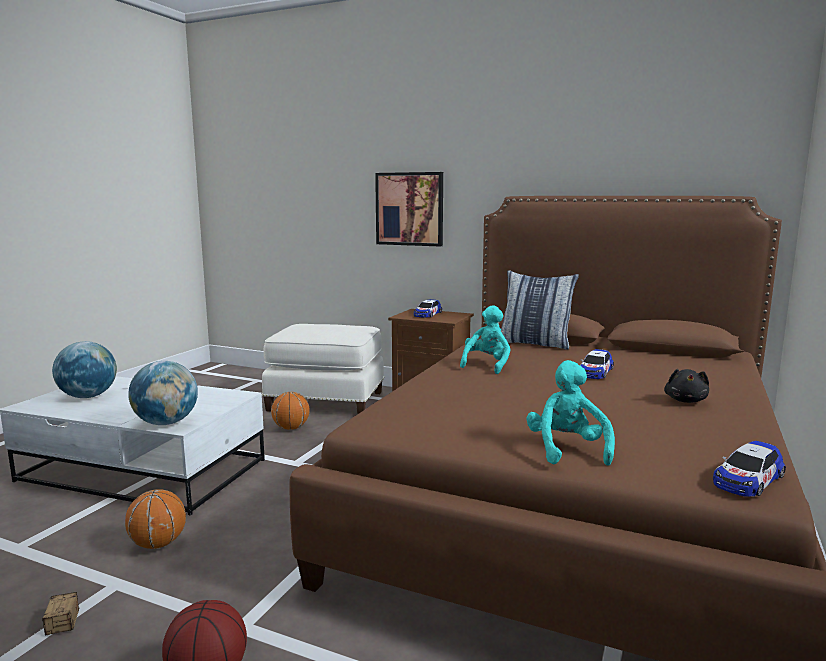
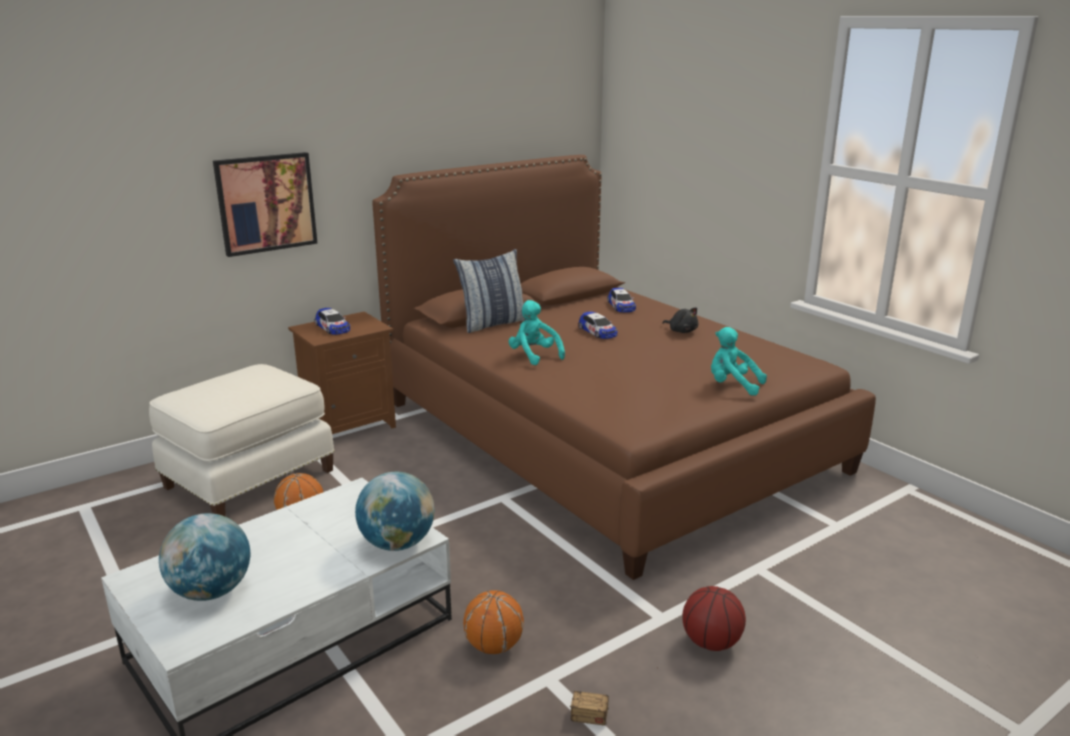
camera: 60 degrees left, 10 degrees up
toy car [713,441,786,497] -> toy car moved to [607,288,636,312]

